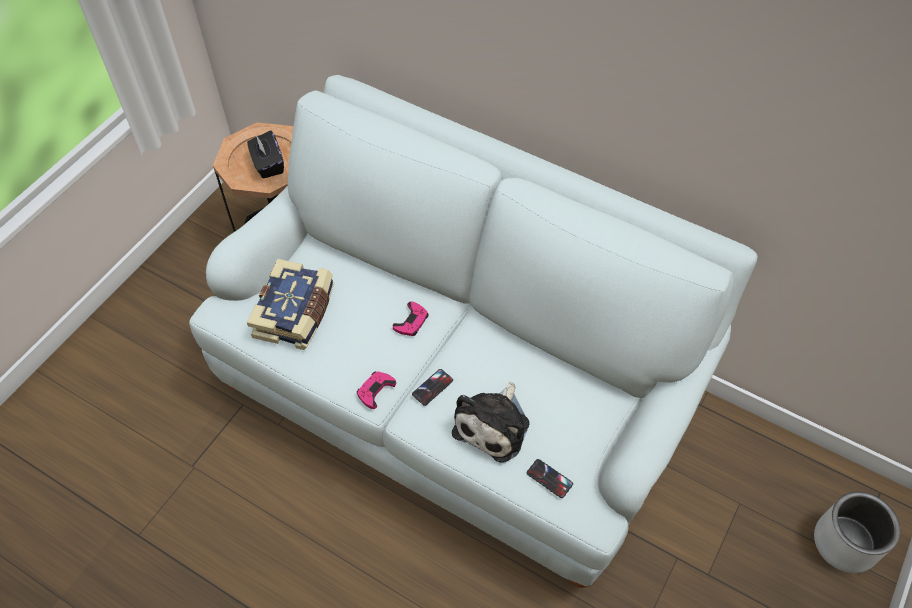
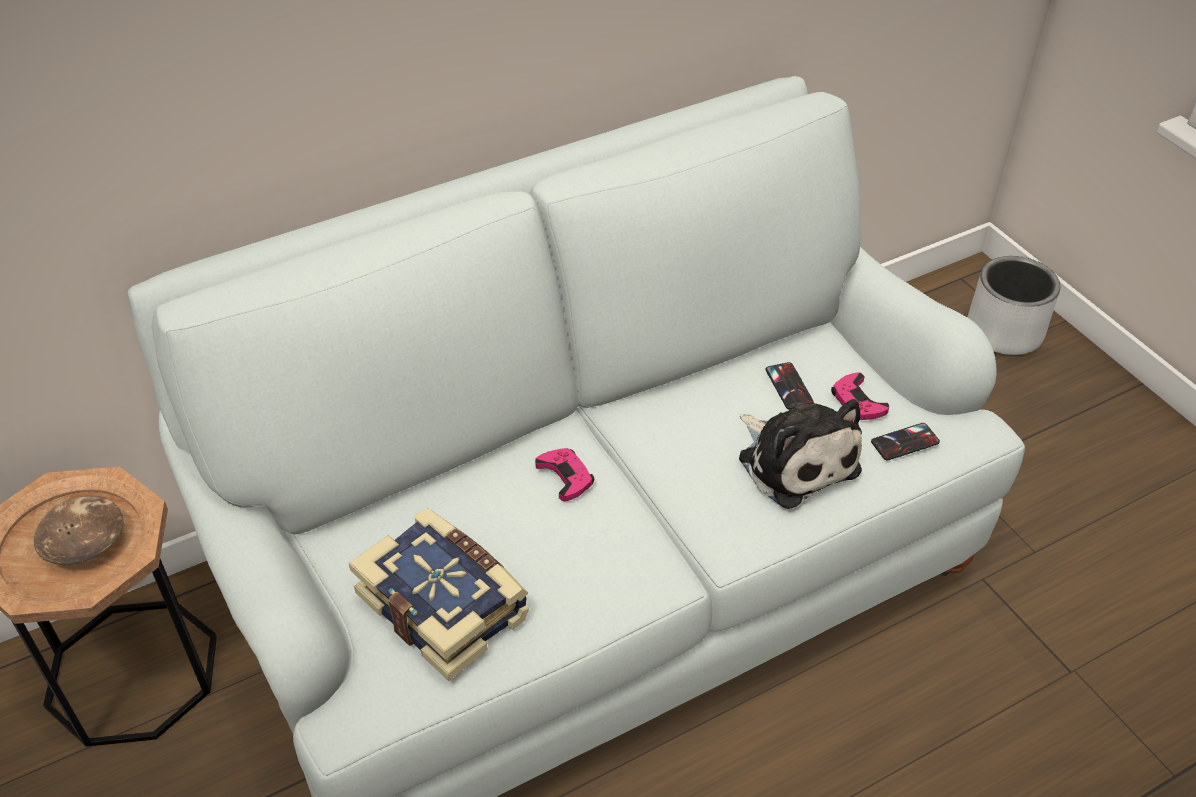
camera: 60 degrees left, 10 degrees down
black tissue box [247,131,284,178] -> brown bowl [34,496,124,565]
pink game controller [357,371,396,409] -> pink game controller moved to [831,372,889,420]
phone [412,369,453,406] -> phone moved to [766,362,814,409]

